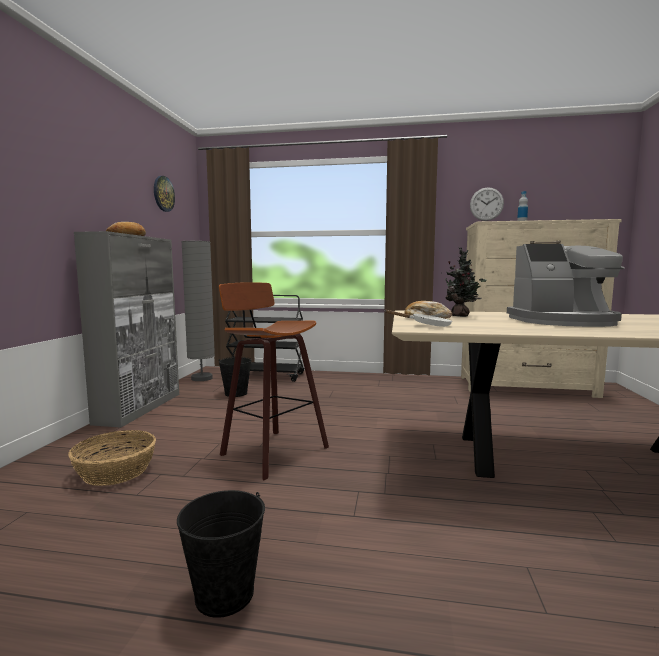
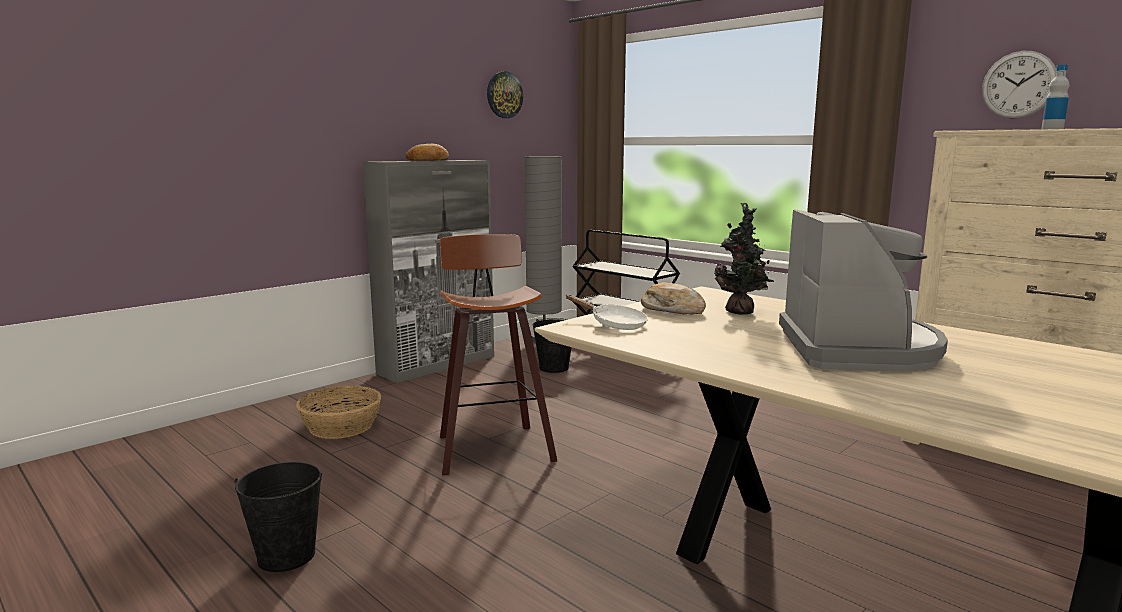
camera: 35 degrees right, 5 degrees up
coffee machine [507,244,624,327] -> coffee machine turned 120 degrees counterclockwise [779,209,948,372]

